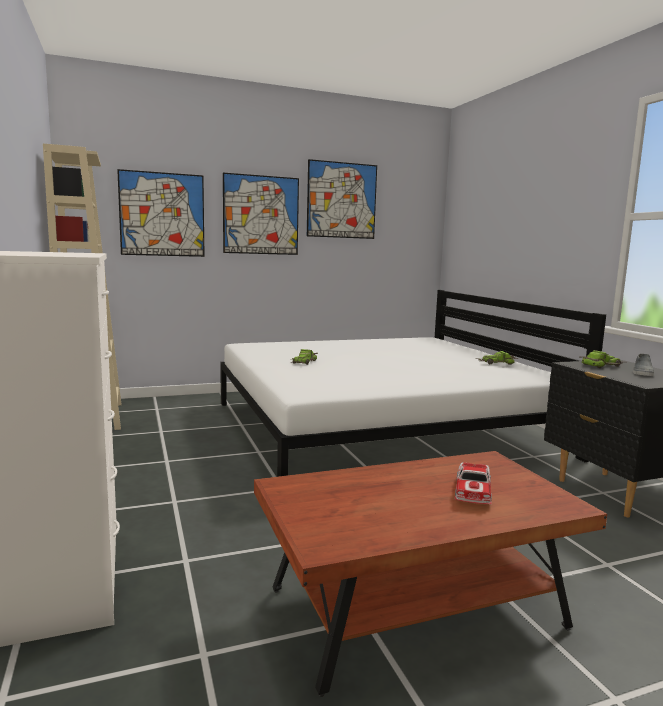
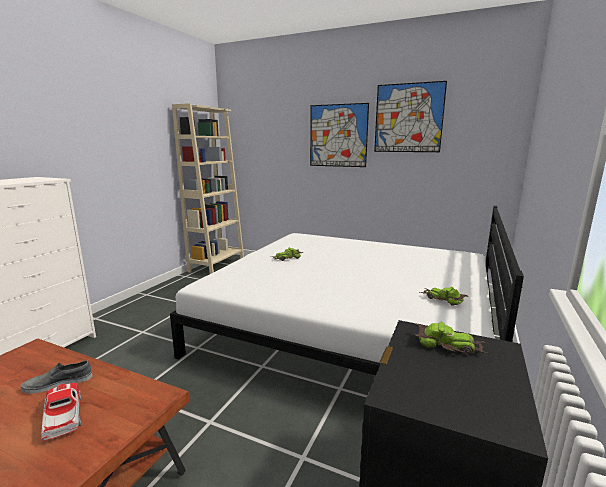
camera: 45 degrees right, 5 degrees up
picture [117,169,205,257] -> none
toy car [455,462,492,504] -> toy car turned 90 degrees clockwise [41,383,81,441]
grey shoe [633,354,654,376] -> grey shoe moved to [20,360,92,393]

